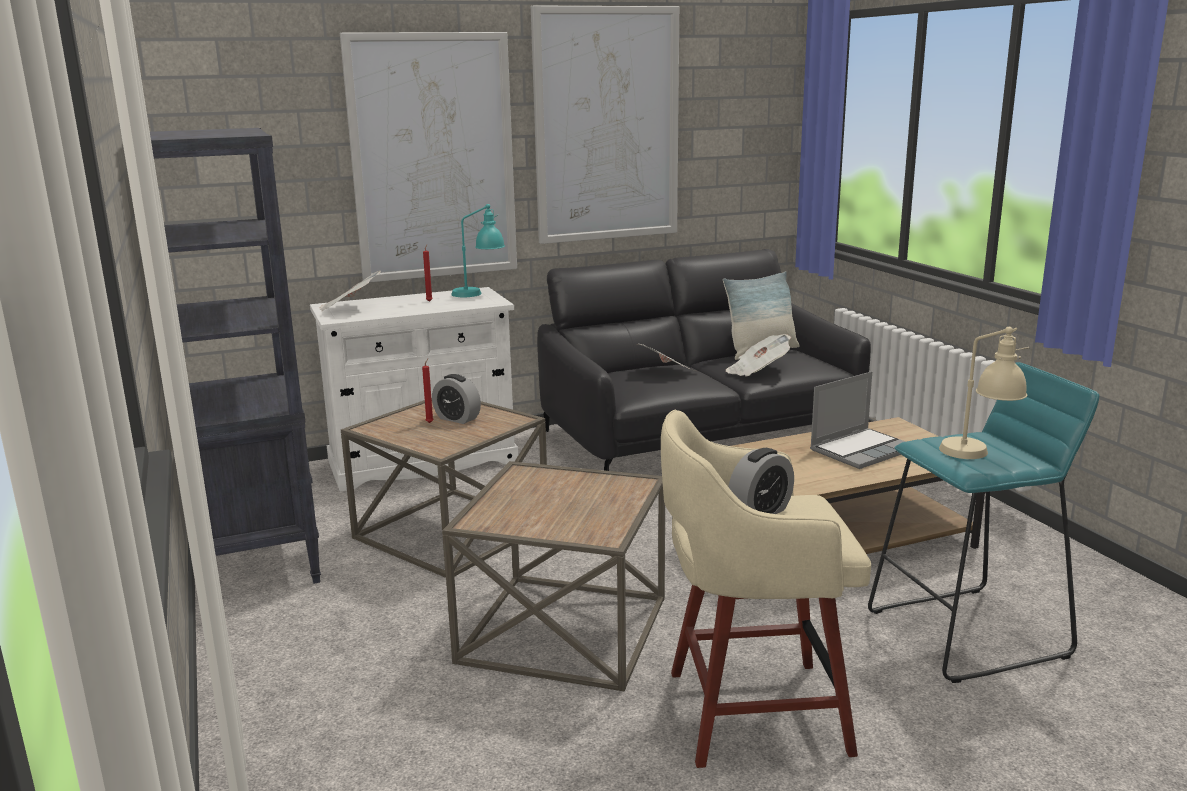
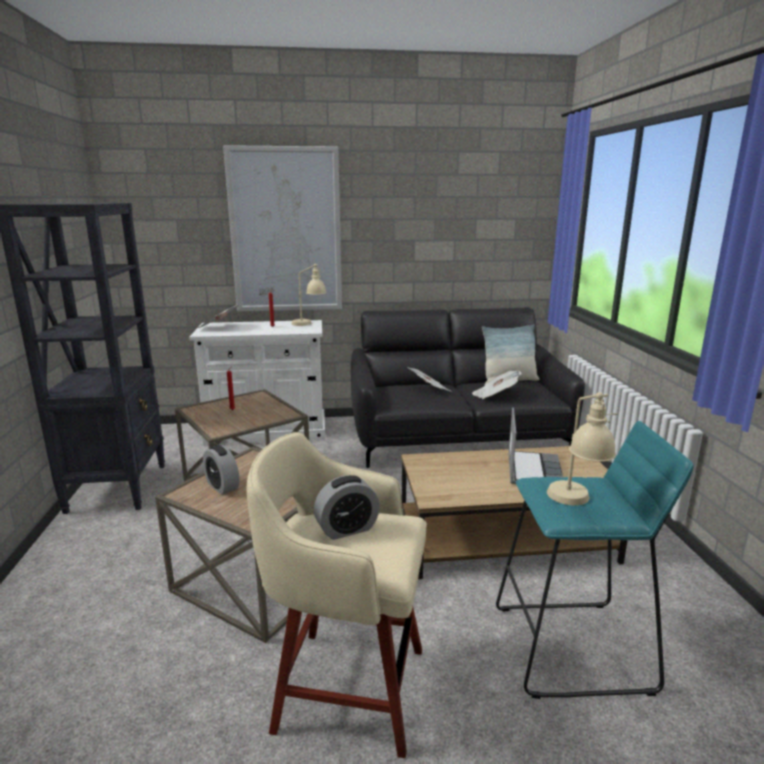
camera: 15 degrees right, 0 degrees up
alarm clock [432,374,481,424] -> alarm clock moved to [203,445,239,495]
turquoise table lamp [451,204,505,297] -> beige table lamp [292,264,327,326]
picture [531,5,679,244] -> none
laptop [810,371,906,469] -> laptop turned 60 degrees counterclockwise [508,407,563,484]

